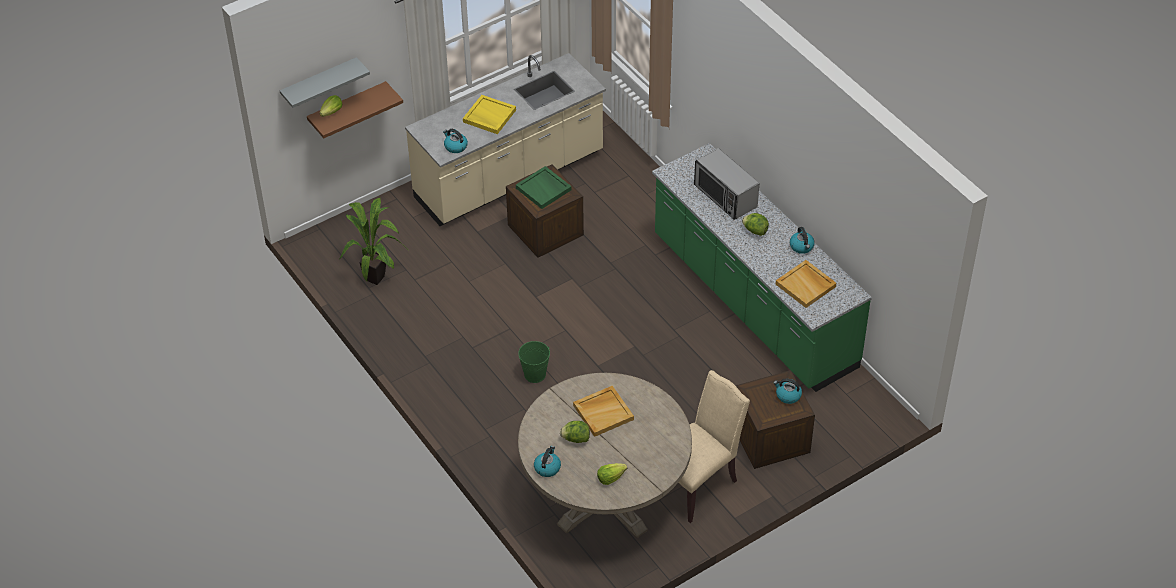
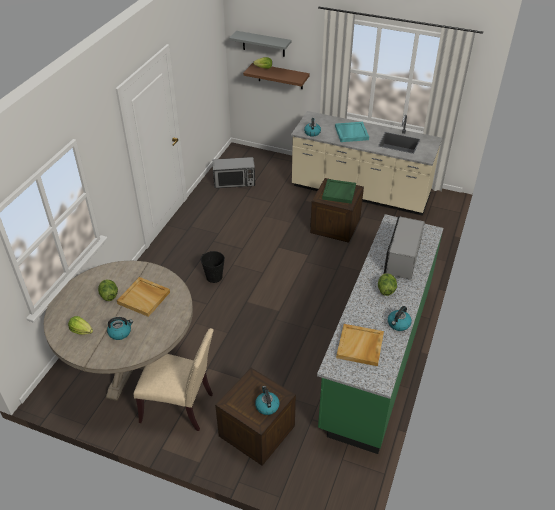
camera: 55 degrees right, 5 degrees down
potted plant [339,198,404,285] -> microwave [212,157,255,188]
yellow tray [463,95,516,134] -> turquoise tray [335,122,369,142]
green bucket [518,341,550,383] -> black bucket [201,251,225,283]
kettle [534,446,561,477] -> kettle moved to [107,317,133,340]

